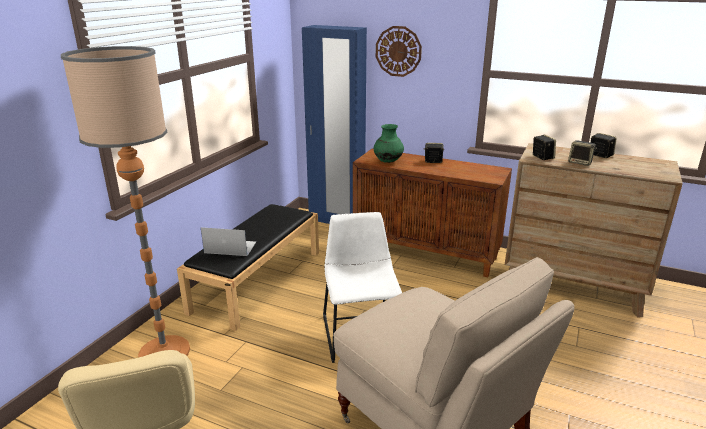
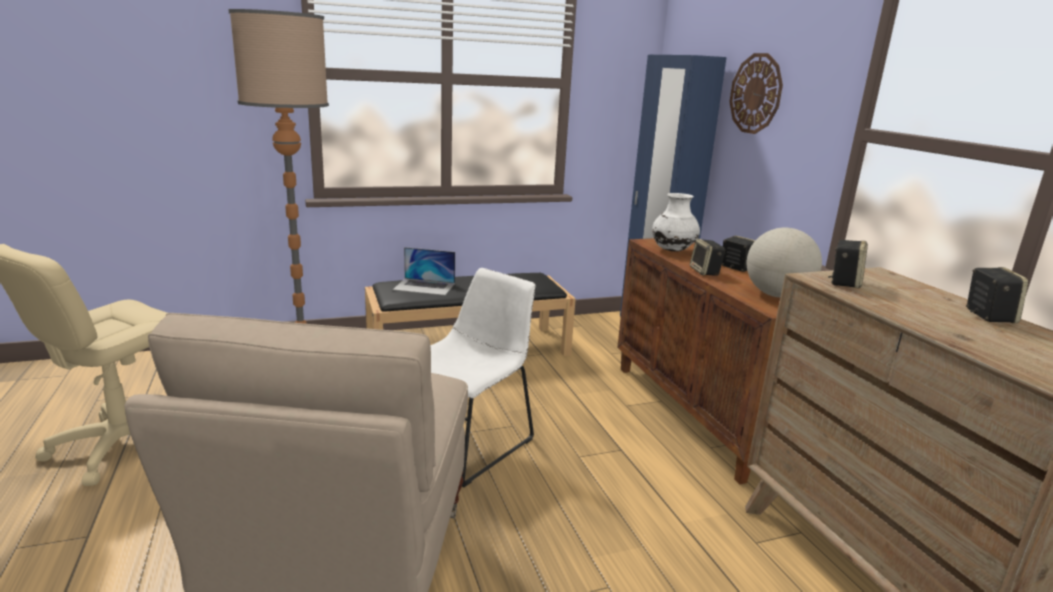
camera: 45 degrees right, 5 degrees down
laptop [201,227,256,256] -> laptop turned 135 degrees clockwise [393,247,455,295]
green vase [374,124,404,163] -> white vase [652,193,700,251]
speaker [568,140,597,166] -> speaker moved to [690,239,726,276]
none -> globe [747,228,822,298]

